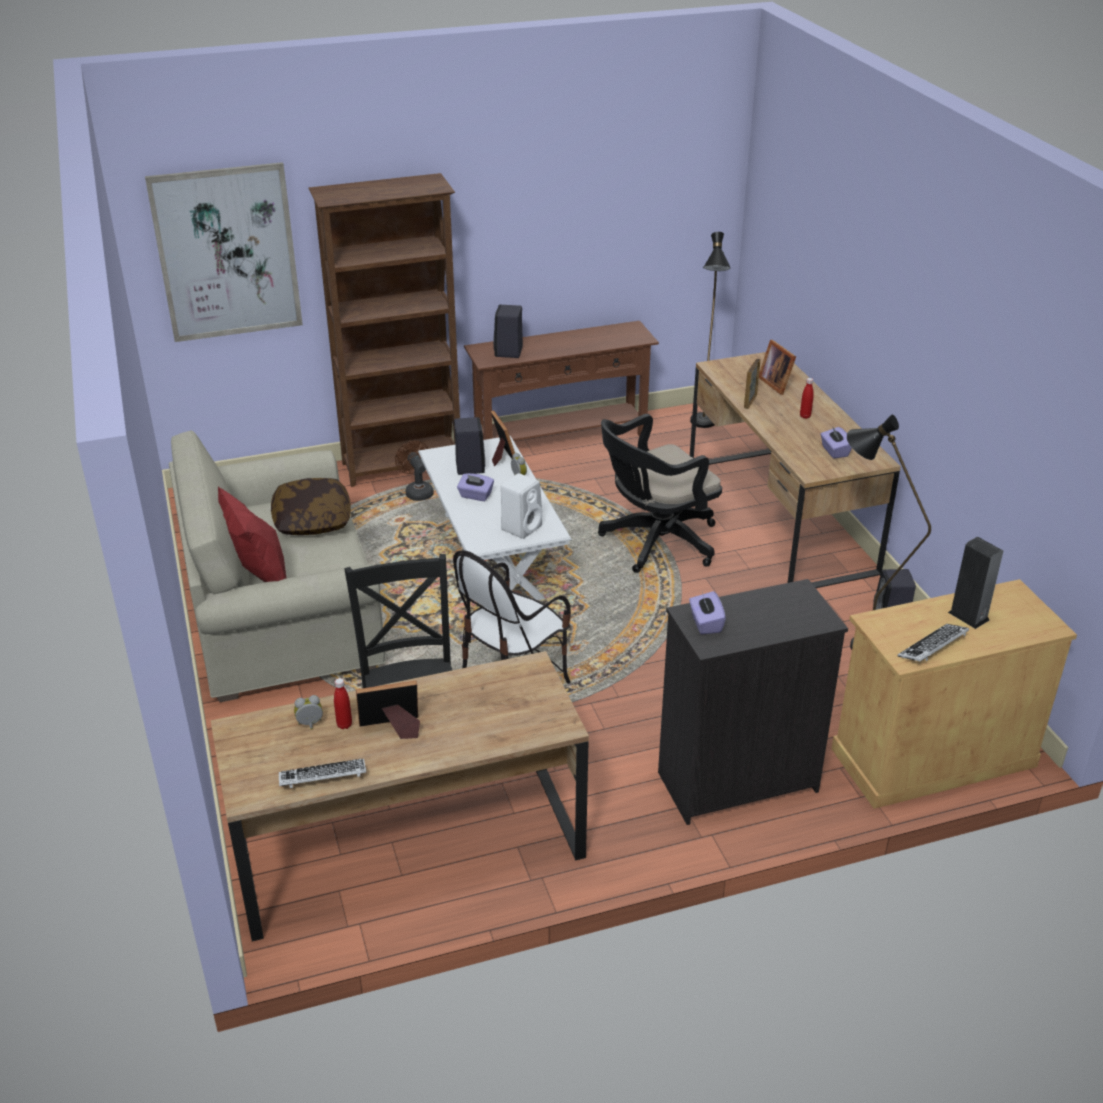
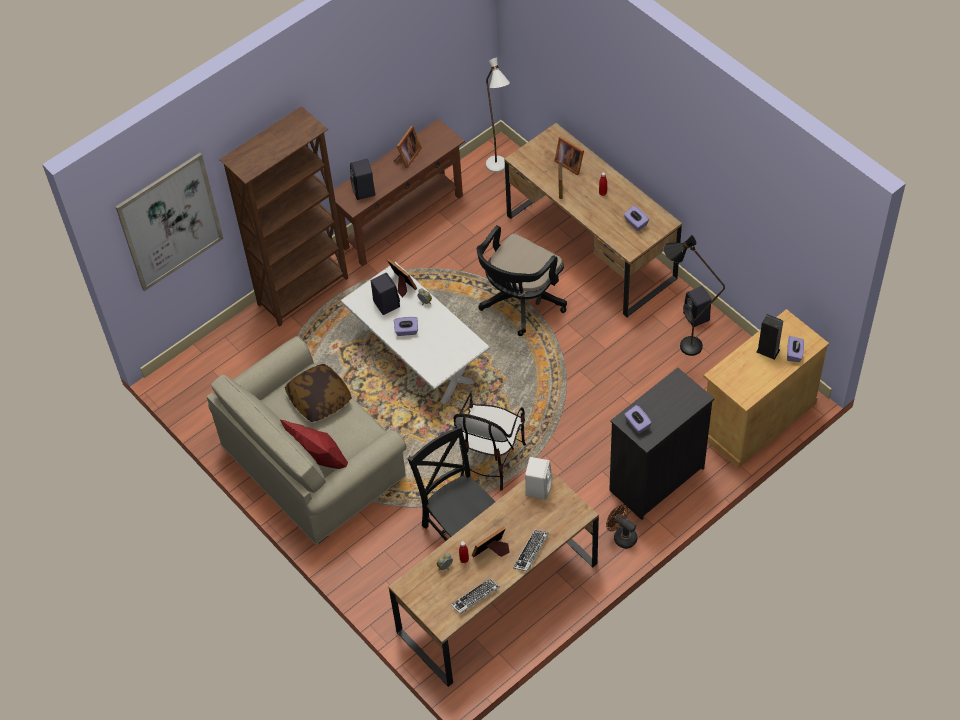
camera: 20 degrees left, 20 degrees up
brown fan [395,440,434,501] -> brown fan moved to [606,504,638,549]
white speaker [501,473,543,539] -> white speaker moved to [525,457,552,500]
black floor lamp [690,232,731,428] -> white floor lamp [486,57,510,173]
keyboard [897,624,969,662] -> keyboard moved to [513,530,549,572]
none -> picture frame [394,126,422,168]
none -> purple tissue box [787,336,804,362]

